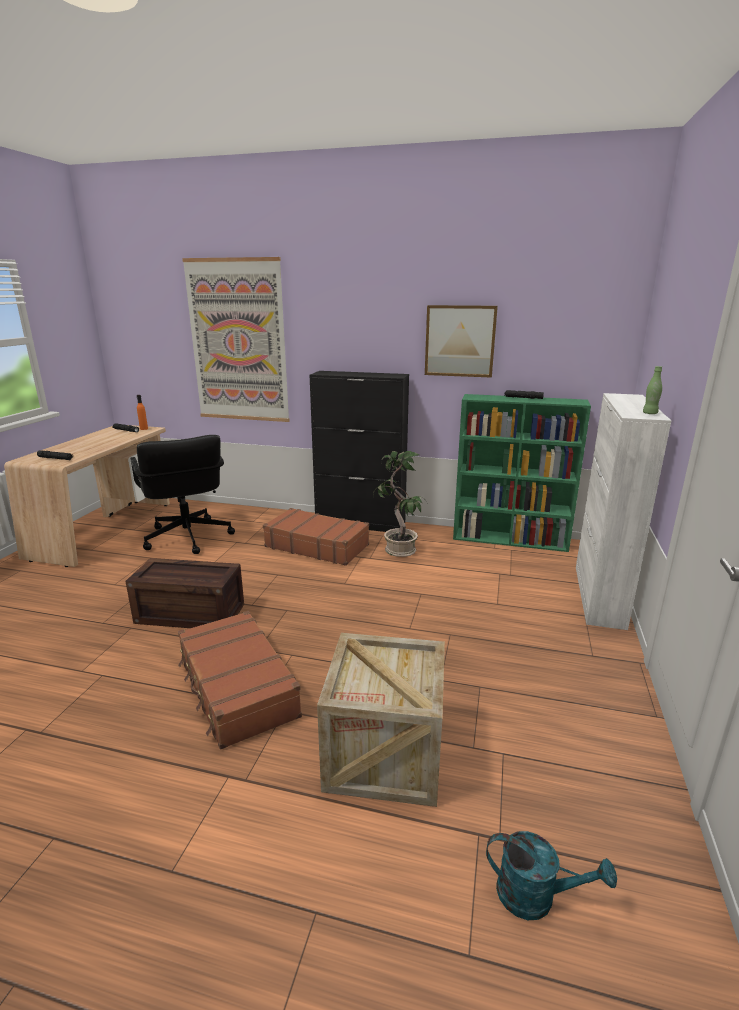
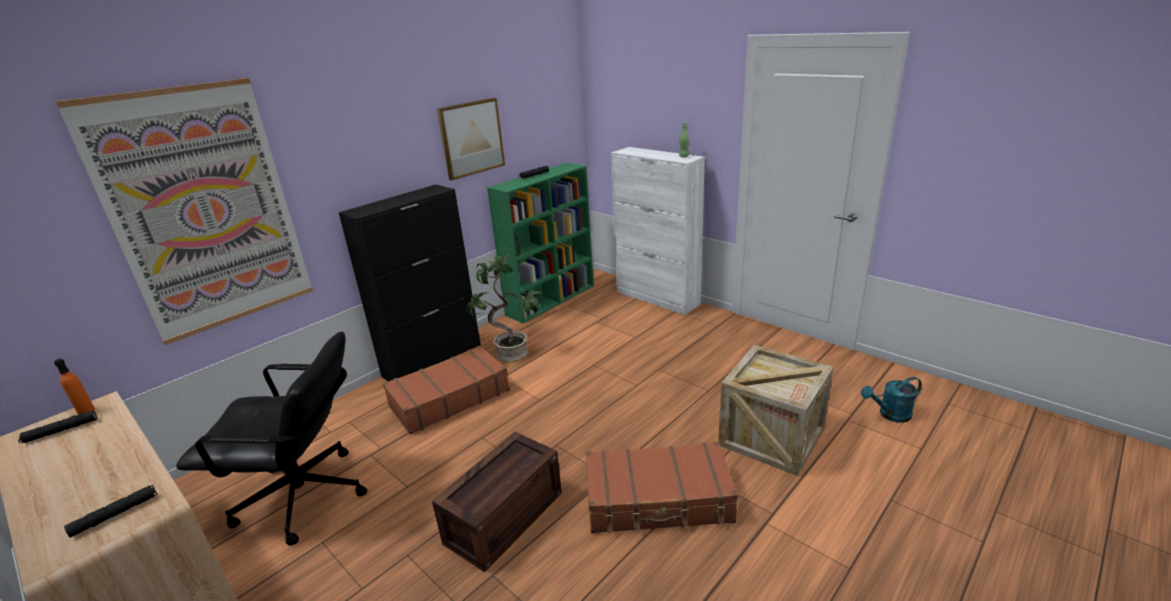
camera: 60 degrees left, 5 degrees up
turquoise watering can [486,831,617,920] -> turquoise watering can turned 150 degrees counterclockwise [861,377,922,423]

